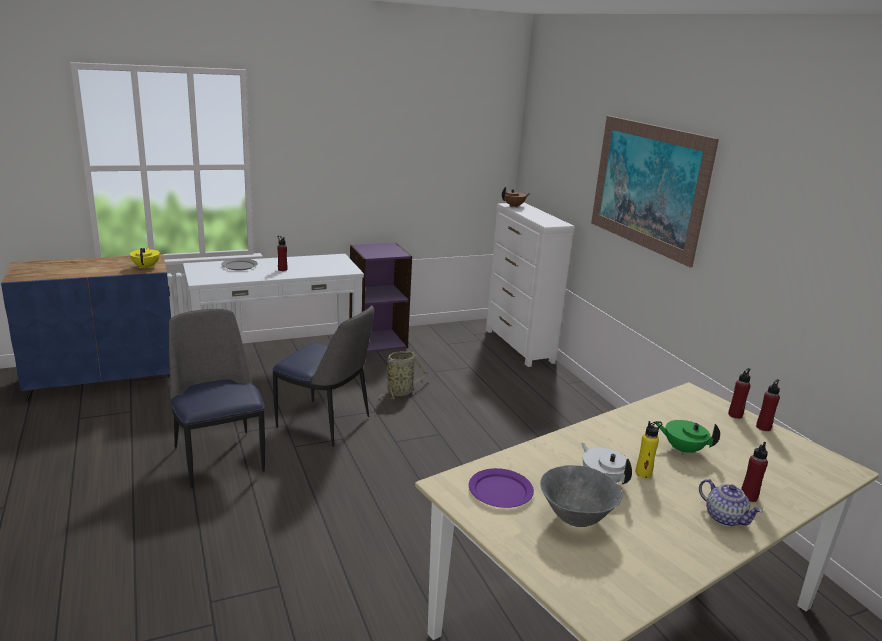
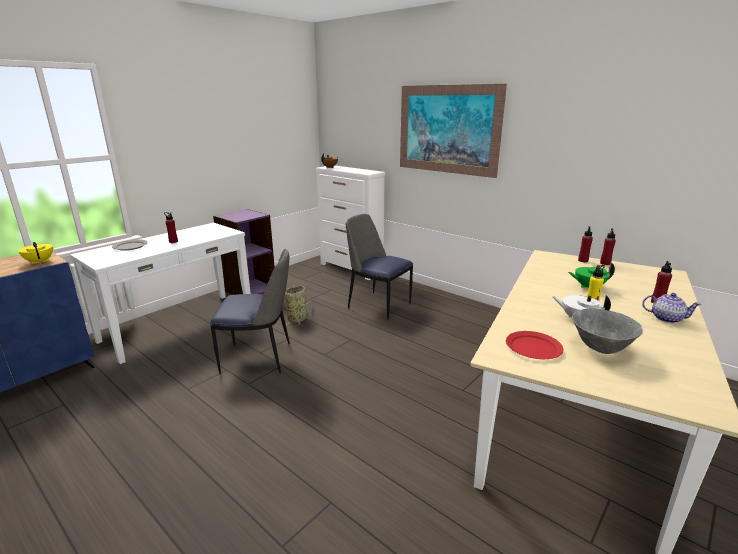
camera: 25 degrees left, 0 degrees up
chair [169,309,265,488] -> chair moved to [346,214,413,320]
purple plate [469,468,534,508] -> red plate [506,331,564,359]

